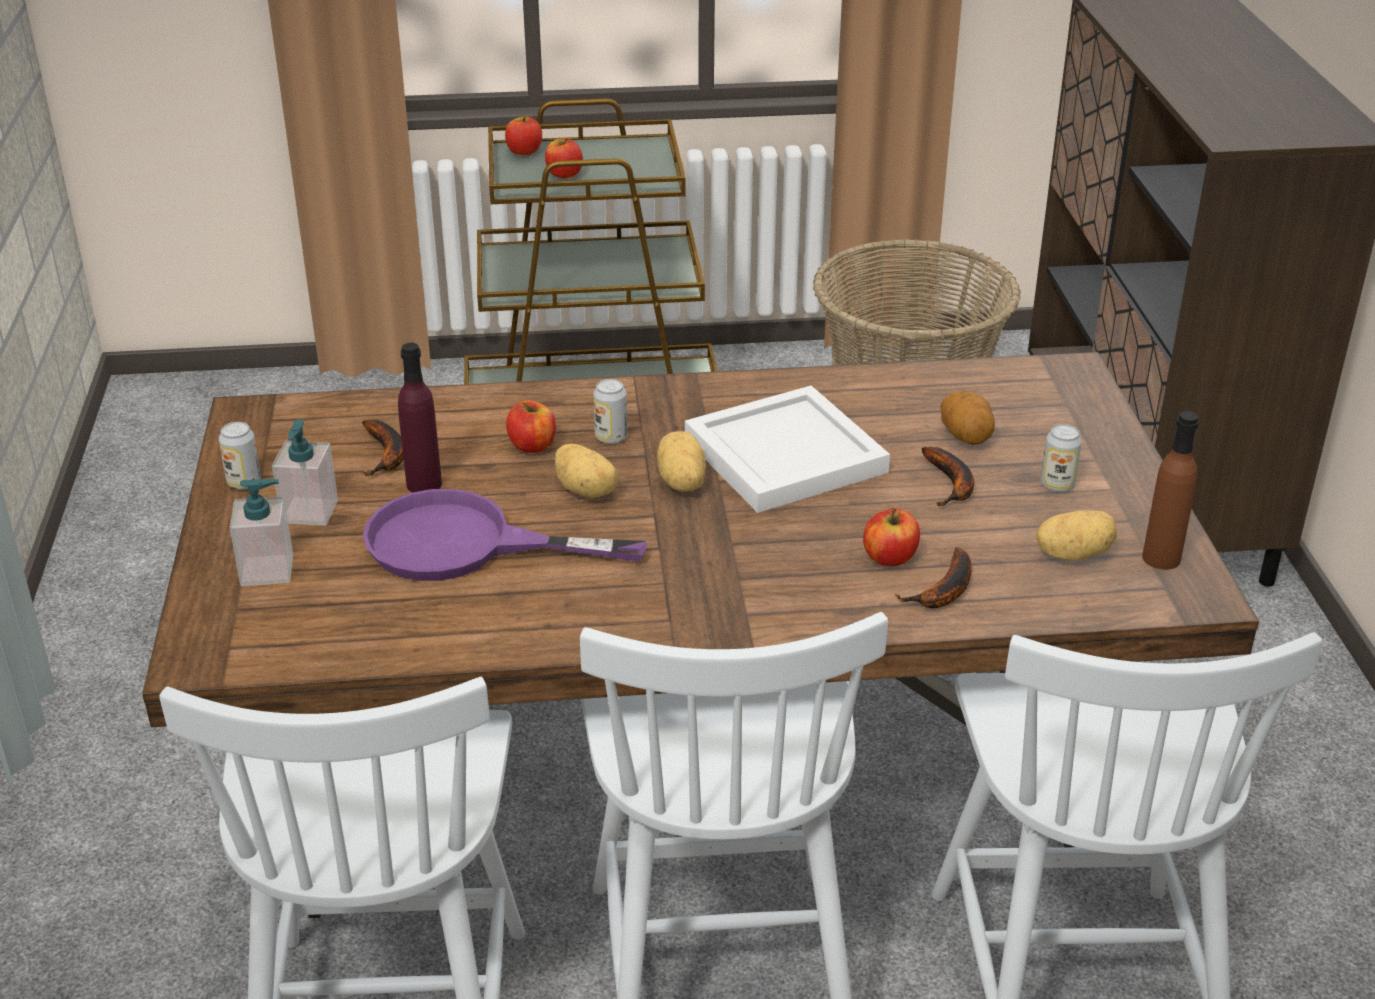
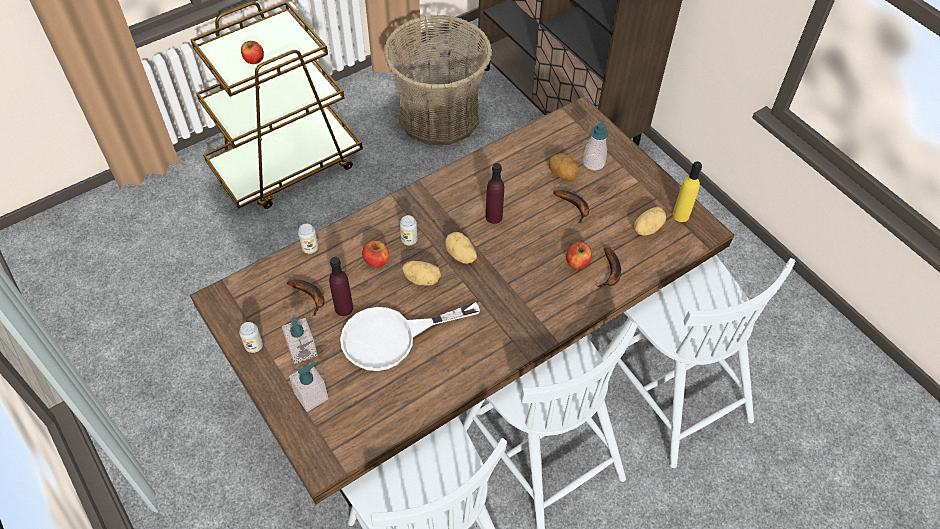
camera: 30 degrees left, 20 degrees up
purple frying pan [363,489,647,581] -> white frying pan [340,302,480,371]
apple [505,117,542,155] -> none
white tray [685,386,890,513] -> purple bottle [486,163,504,224]
can [1041,424,1082,492] -> can moved to [298,224,318,254]
brown bottle [1142,411,1199,570] -> yellow bottle [672,161,702,222]
none -> soap dispenser [583,119,608,170]

